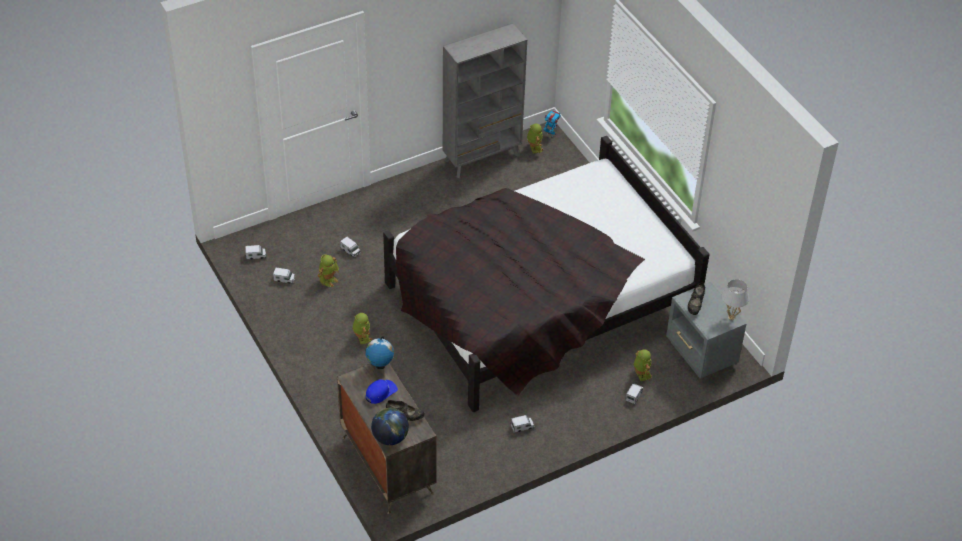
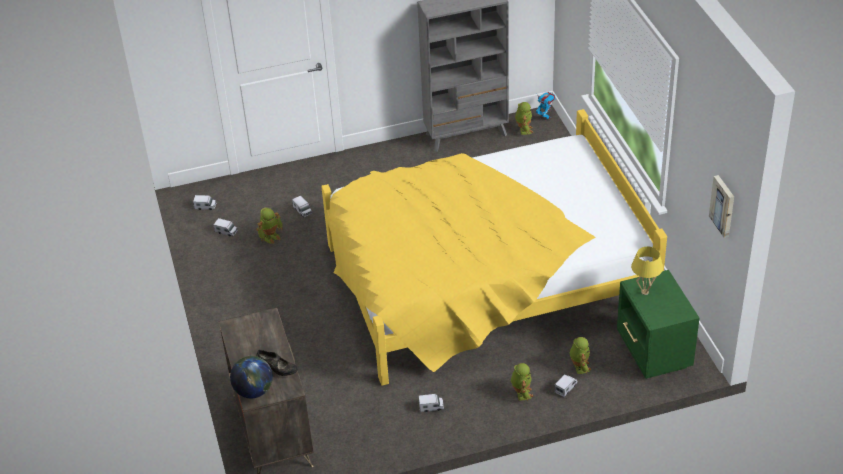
camera: 15 degrees right, 5 degrees down
toy robot [352,313,373,344] -> toy robot moved to [511,363,533,401]
globe [365,336,394,369] -> none
blue cap [366,380,398,404] -> none
black bed [383,136,710,413] -> yellow bed [321,109,667,386]
grey nightstand [666,282,746,378] -> green nightstand [617,270,700,379]
black shoe [688,282,705,315] -> yellow table lamp [631,246,663,295]
white table lamp [721,279,749,320] -> none
none -> picture [709,175,734,238]

